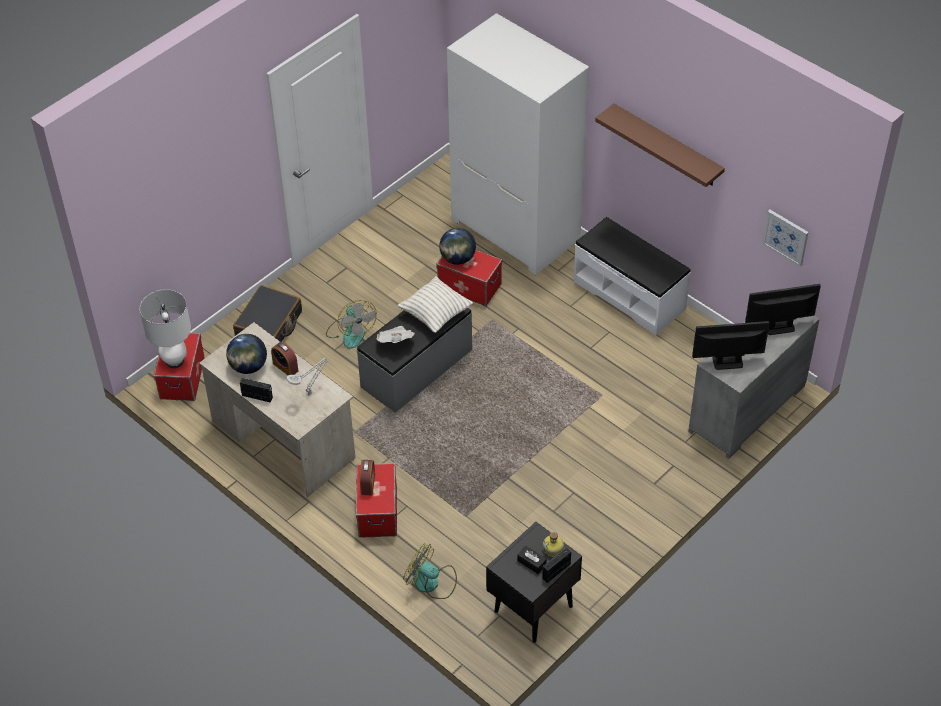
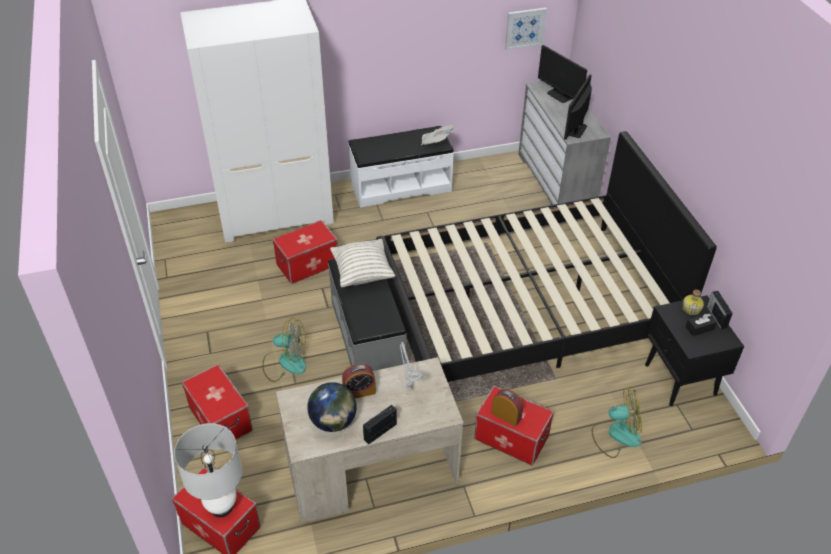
camera: 60 degrees left, 5 degrees down
black suitcase [233,285,302,342] -> storage box [182,364,253,450]
newspaper [377,326,415,343] -> newspaper moved to [421,125,454,145]
fan [403,544,457,599] -> fan turned 150 degrees counterclockwise [591,387,642,458]
globe [439,228,476,265] -> none
brown shelf [595,104,725,187] -> none
monitor [745,284,821,335] -> monitor turned 60 degrees counterclockwise [538,45,587,103]
none -> black bed [376,131,717,382]

